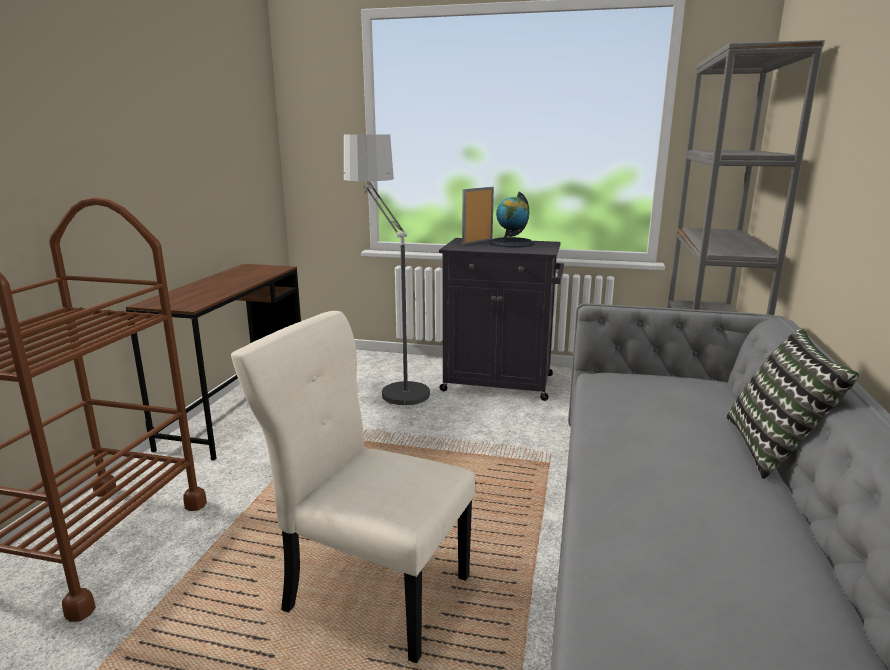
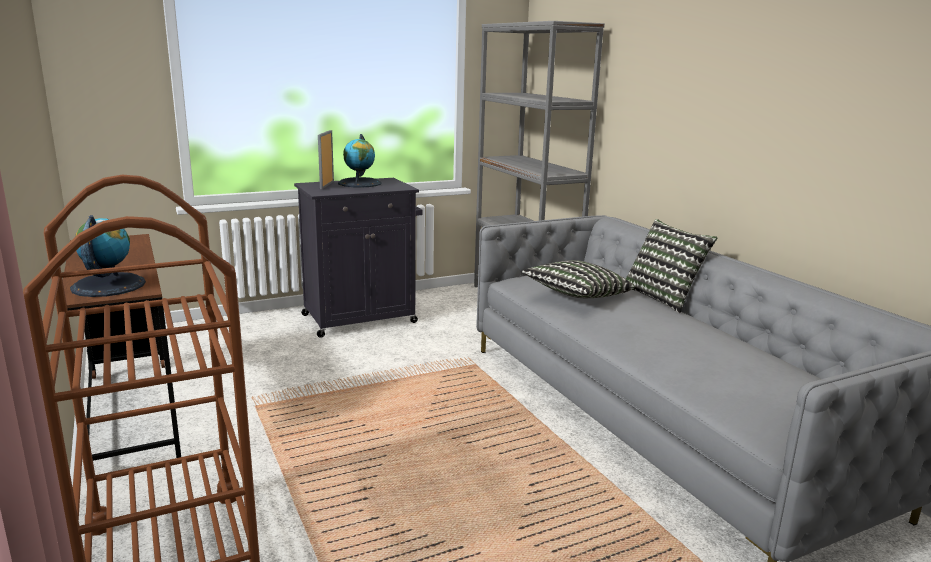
camera: 40 degrees left, 0 degrees up
beige chair [231,311,475,663] -> none
floor lamp [344,135,430,409] -> none
none -> globe [70,215,146,297]
none -> pillow [522,260,635,298]

